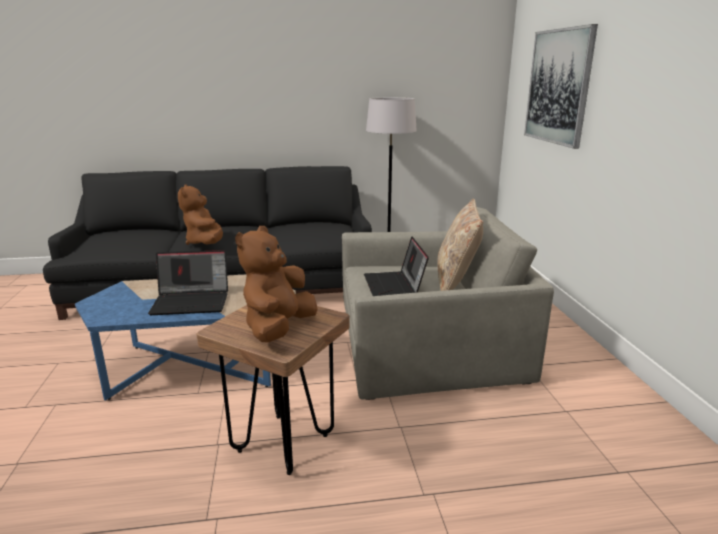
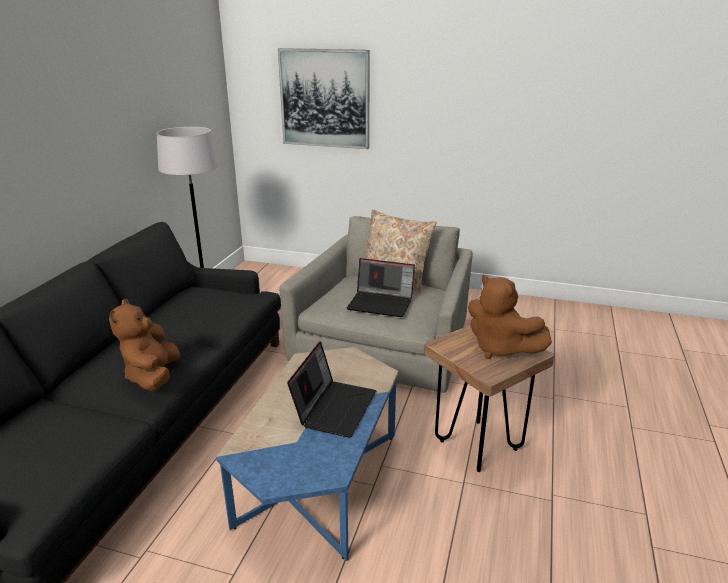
camera: 65 degrees left, 5 degrees up
brown plush toy [178,184,223,245] -> brown plush toy turned 75 degrees clockwise [109,299,180,391]

